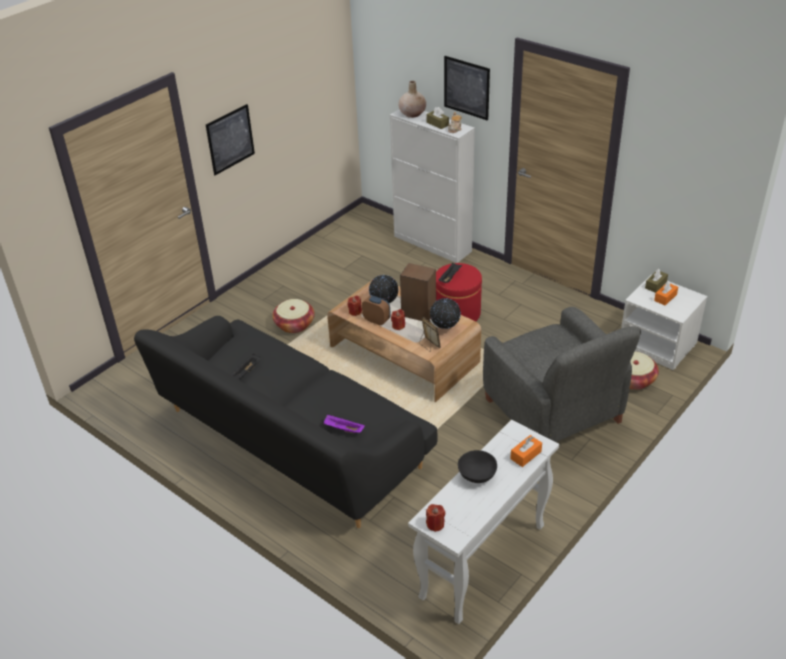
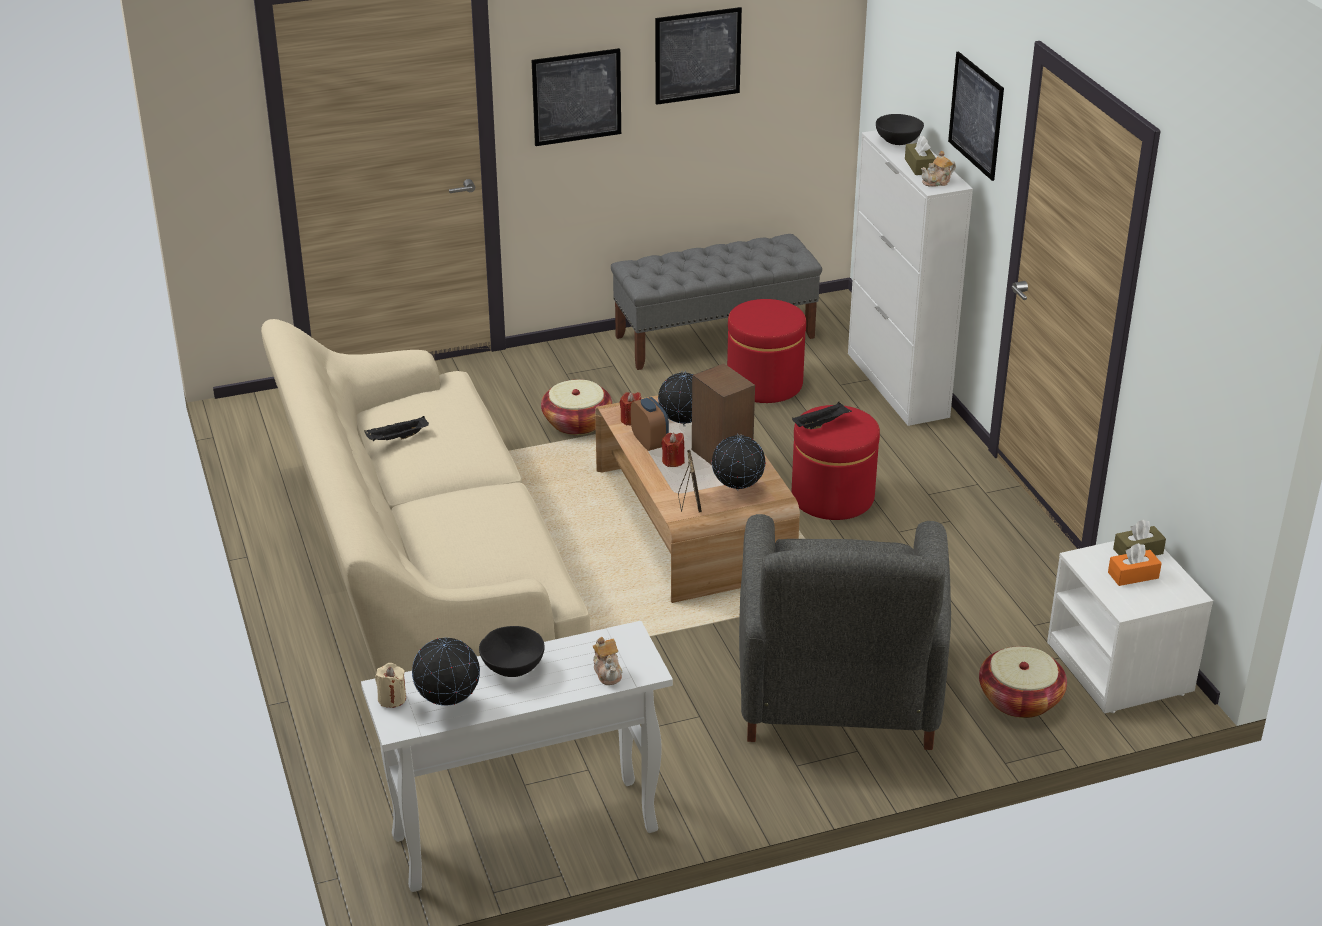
camera: 30 degrees right, 5 degrees down
black sofa [134,316,437,528] -> beige sofa [261,319,590,674]
purple tray [323,414,365,433] -> none
beige vase [399,81,426,118] -> black bowl [876,114,924,145]
red candle [426,504,445,532] -> beige candle [375,663,406,708]
orange tissue box [510,435,542,467] -> teapot [593,637,622,685]
none -> globe [412,637,480,706]
none -> grey bench [611,234,822,370]
none -> picture [655,7,742,105]
none -> red ottoman [727,299,806,403]

